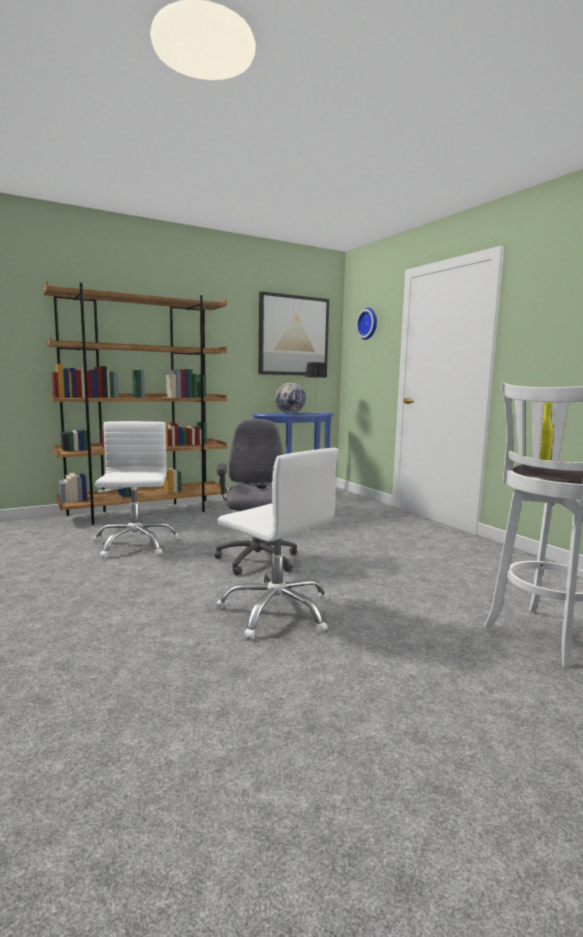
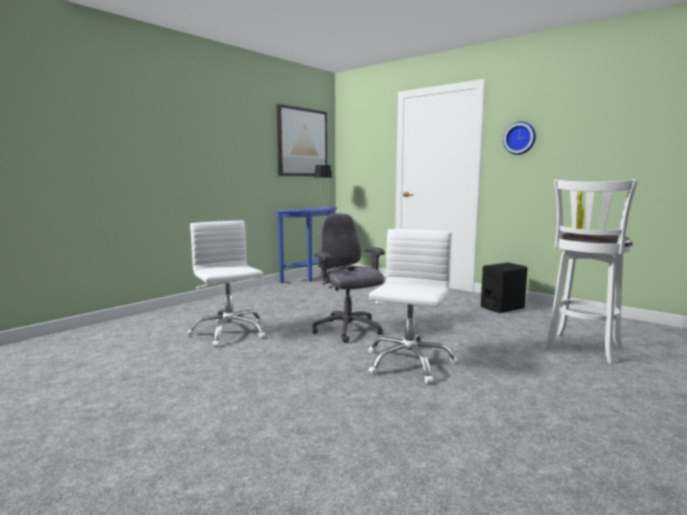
camera: 20 degrees left, 0 degrees up
brown bookcase [43,282,227,525] -> none
white office chair [216,448,338,640] -> white office chair turned 90 degrees counterclockwise [368,229,458,384]
globe [275,383,306,414] -> none
wall clock [356,308,377,340] -> wall clock moved to [503,122,536,155]
none -> black speaker [481,262,527,313]

